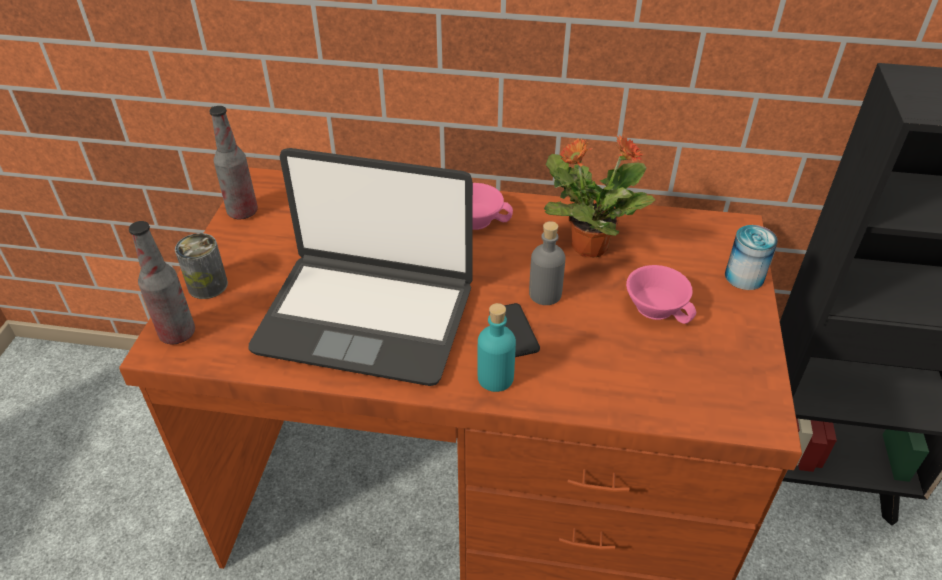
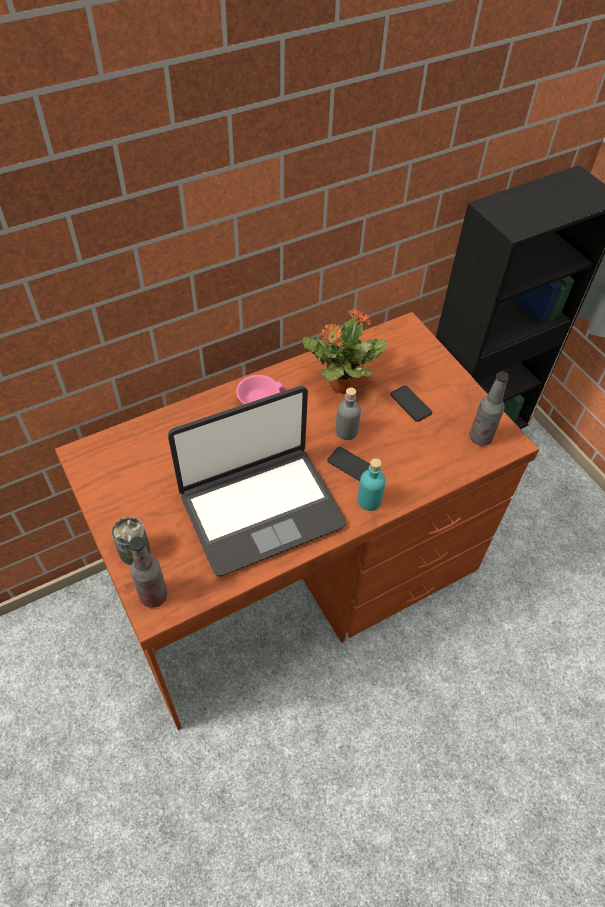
camera: 40 degrees left, 10 degrees up
bottle [209,106,258,219] -> bottle moved to [469,372,509,446]
pink cup [626,265,696,324] -> phone [390,385,432,422]
can [725,225,778,290] -> none

